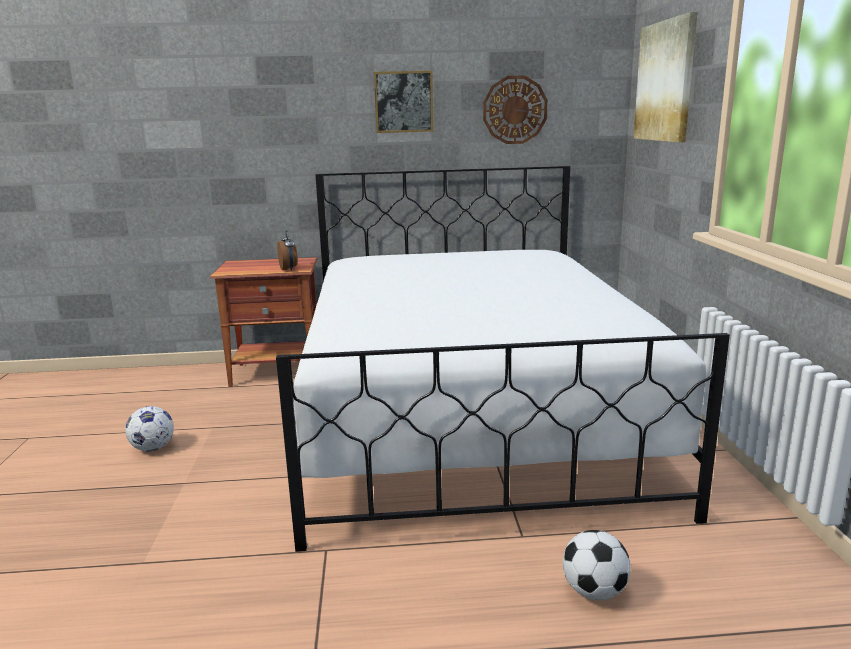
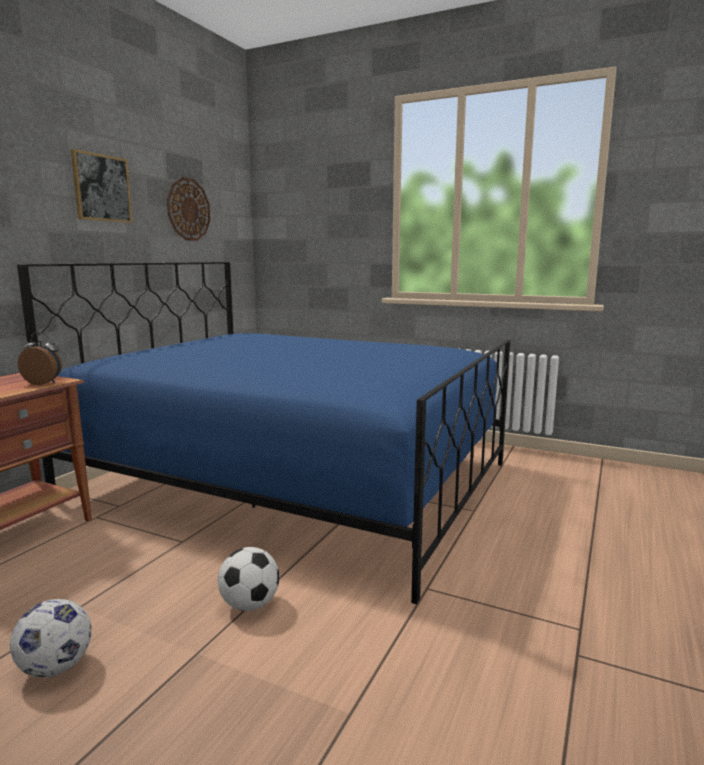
camera: 60 degrees left, 5 degrees down
white bed [276,166,730,552] -> blue bed [17,262,510,604]
football [563,530,631,600] -> football moved to [218,547,279,611]
picture [634,12,697,142] -> none

